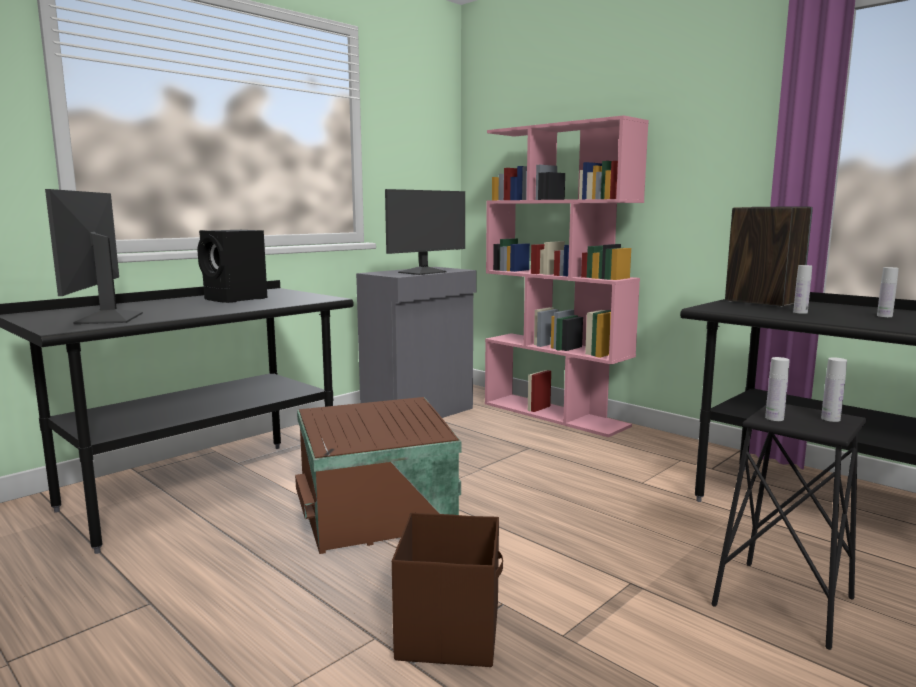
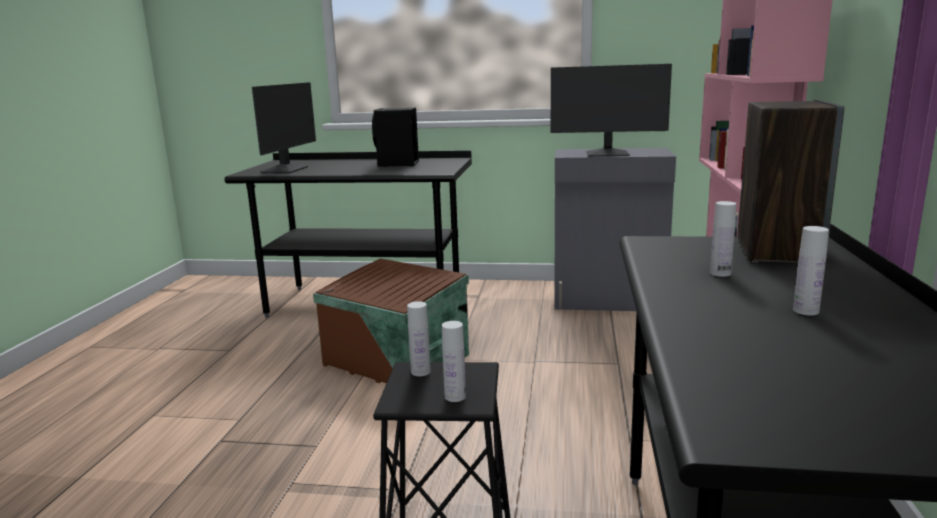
camera: 55 degrees right, 5 degrees up
monitor [45,189,143,324] -> monitor turned 150 degrees clockwise [252,82,316,173]
brown storage box [392,513,503,667] -> none

